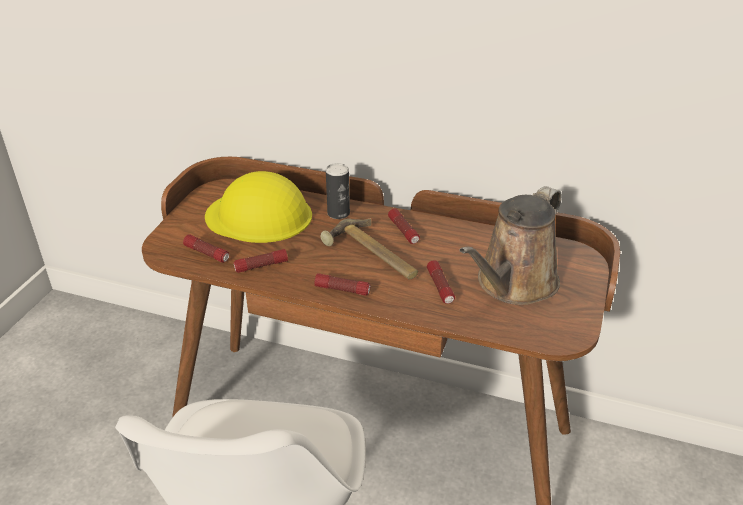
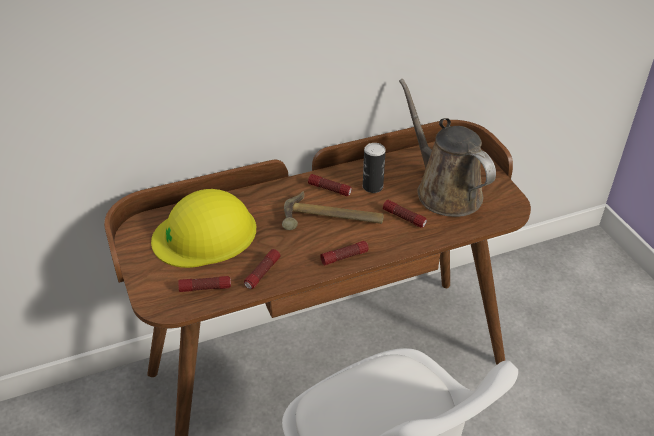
camera: 40 degrees left, 5 degrees up
can [326,163,350,219] -> can moved to [363,143,386,193]
brown watering can [459,186,562,305] -> brown watering can turned 150 degrees clockwise [399,79,496,217]

